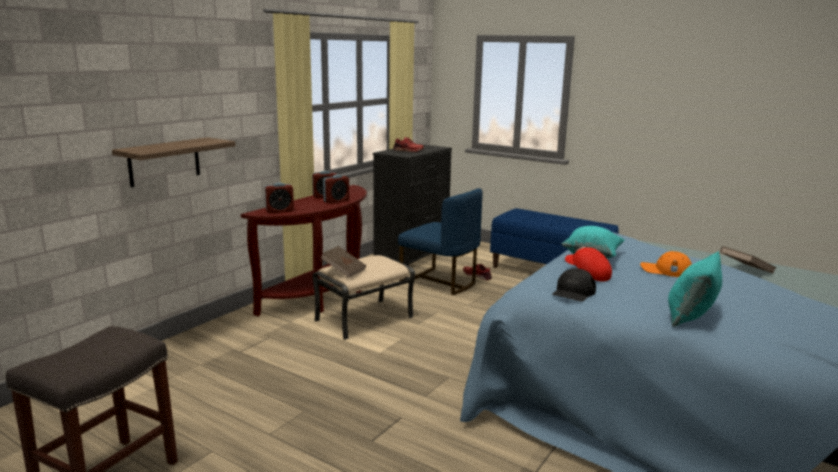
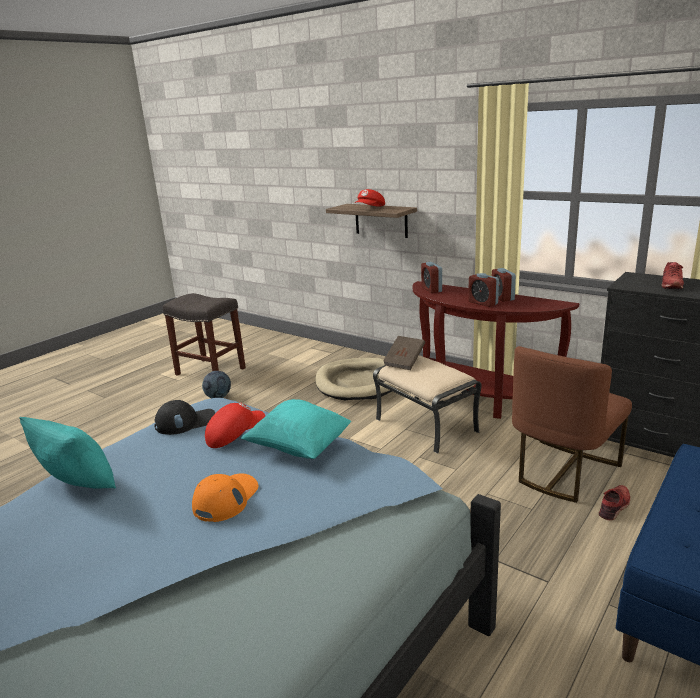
camera: 95 degrees right, 5 degrees up
blue chair [398,188,483,295] -> brown chair [512,346,632,503]
black cap [552,268,596,302] -> black cap turned 120 degrees clockwise [154,400,215,435]
brown book [720,246,777,274] -> none
none -> football [202,371,231,398]
none -> beige dog bed [315,358,396,400]
none -> red cap [355,189,385,207]

